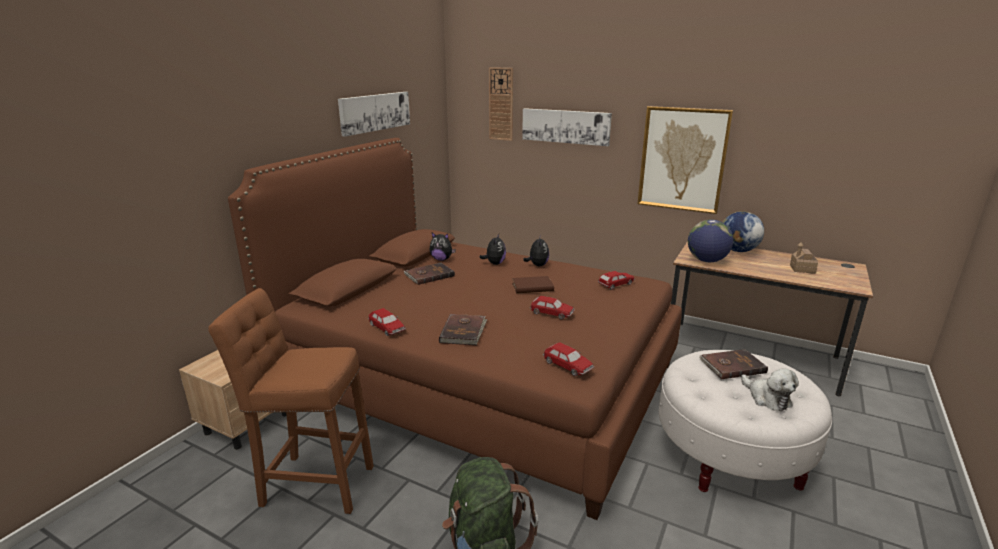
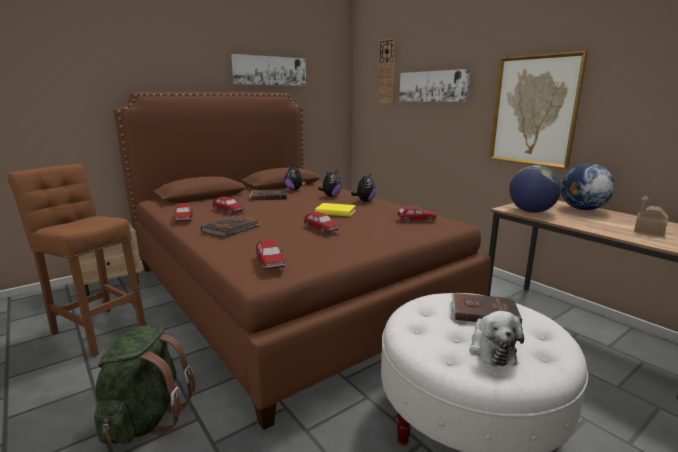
camera: 25 degrees right, 5 degrees down
brown book [512,276,554,293] -> yellow book [315,203,356,217]
none -> toy car [212,197,245,214]

